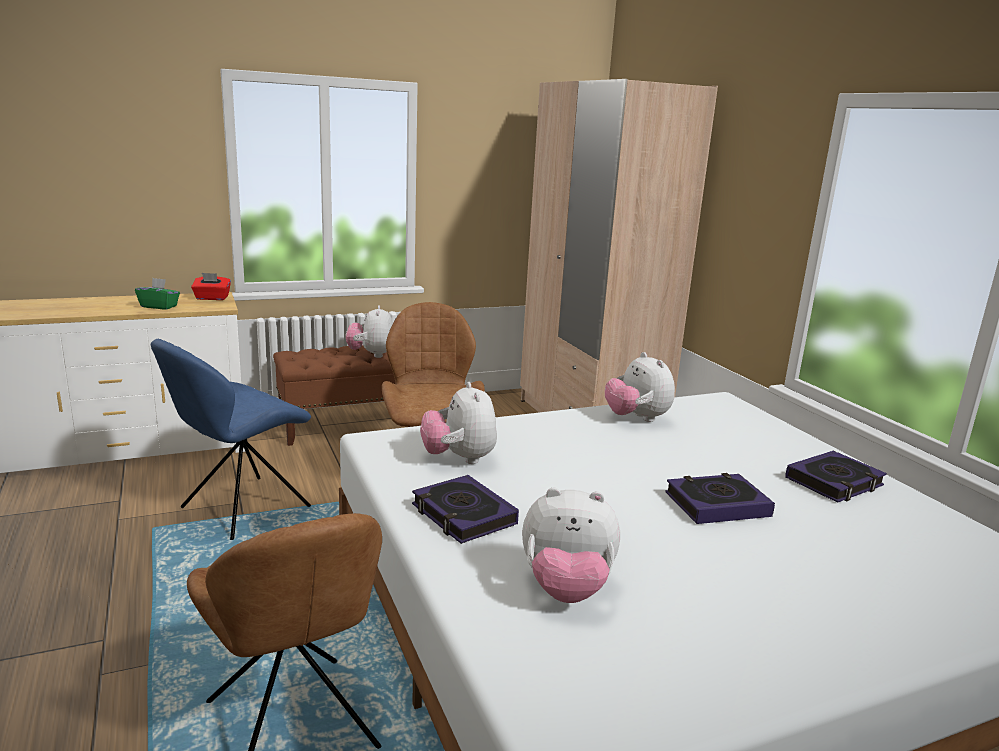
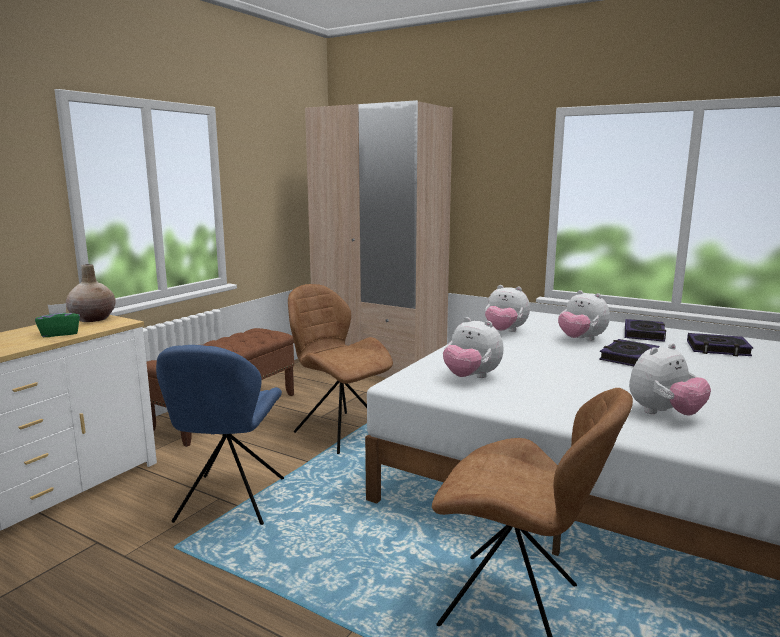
camera: 35 degrees left, 5 degrees down
red tissue box [191,273,231,300] -> beige vase [66,264,116,322]
plush toy [346,305,393,358] -> plush toy moved to [558,290,610,341]
book [412,475,519,544] -> book moved to [687,333,753,356]

